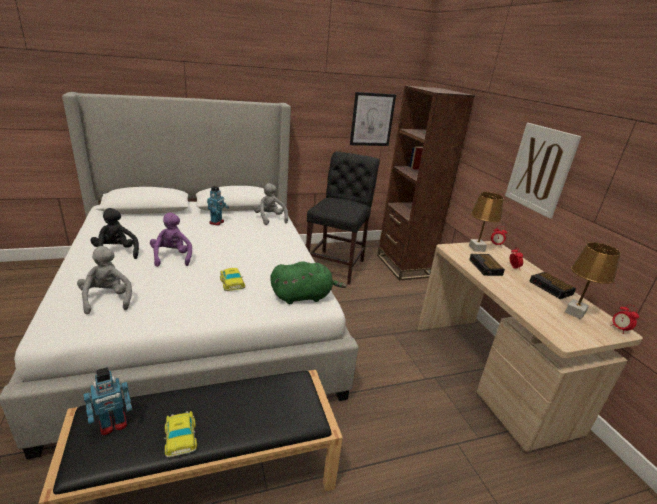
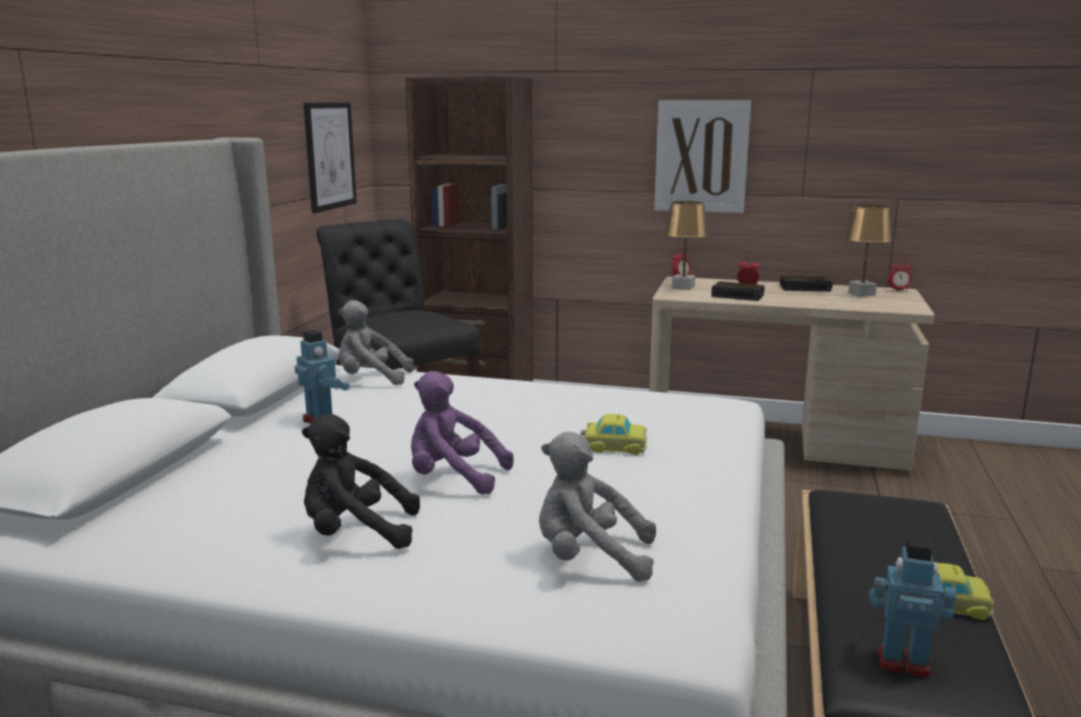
camera: 55 degrees left, 10 degrees down
toy robot [84,367,132,435] -> toy robot turned 75 degrees counterclockwise [869,537,956,678]
green plush toy [270,261,347,304] -> none

